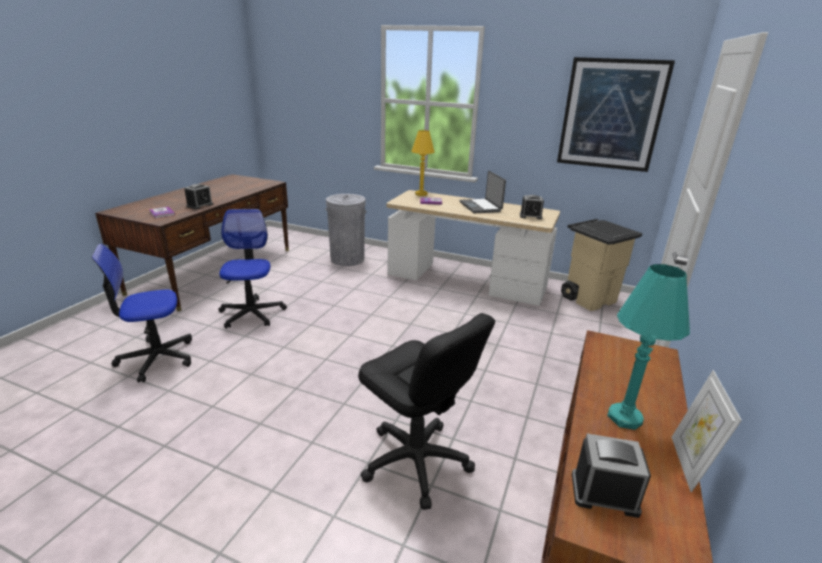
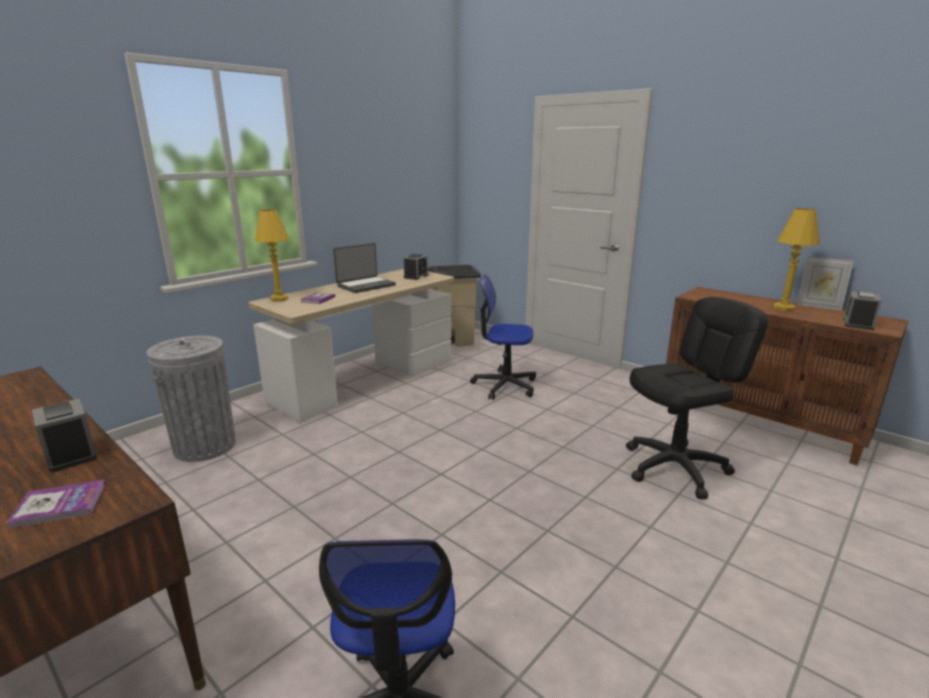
camera: 70 degrees left, 5 degrees down
office chair [218,209,287,329] -> office chair moved to [470,275,536,400]
laptop [459,171,506,213] -> laptop turned 45 degrees counterclockwise [333,243,396,293]
picture [557,57,675,172] -> none
turquoise table lamp [607,264,690,430] -> yellow table lamp [774,208,820,311]

